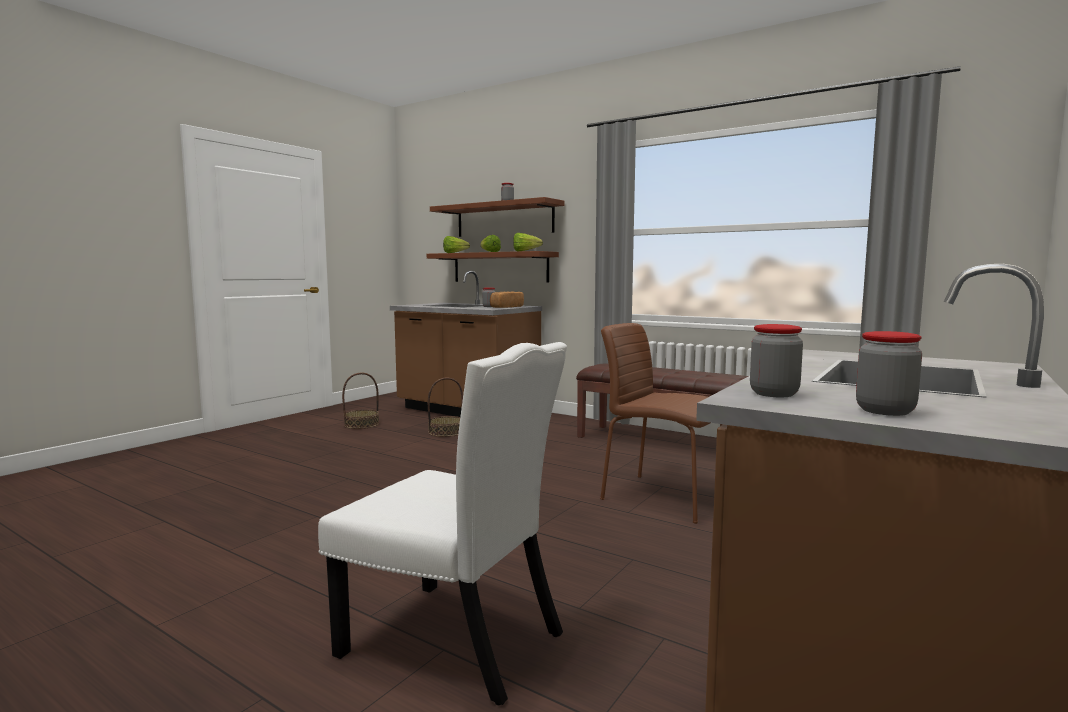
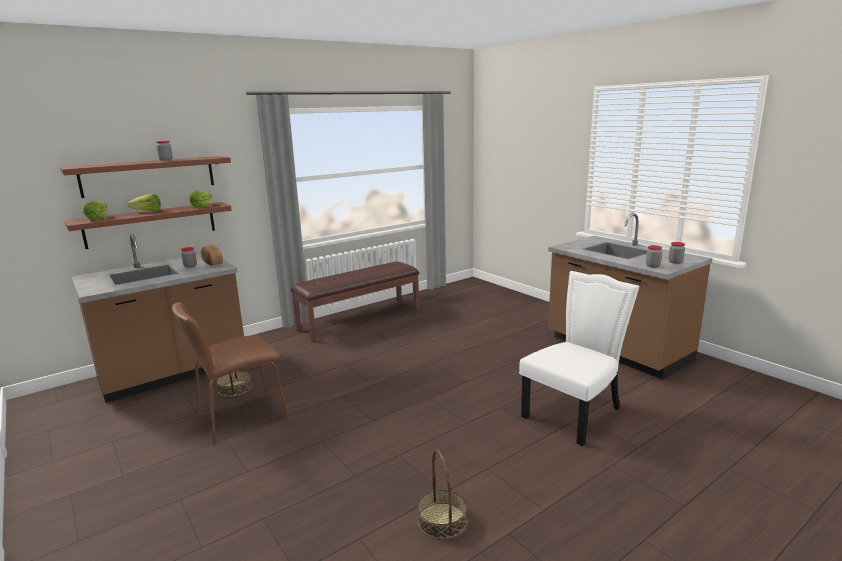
camera: 70 degrees left, 10 degrees up
basket [342,372,379,429] -> basket moved to [417,449,467,540]
brown chair [600,323,723,524] -> brown chair moved to [172,302,289,444]

